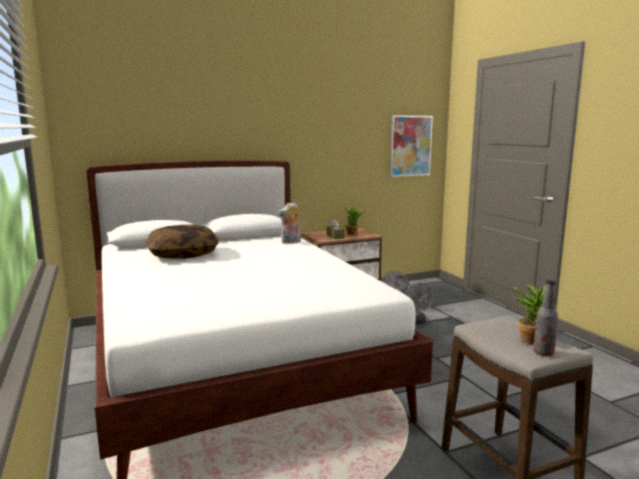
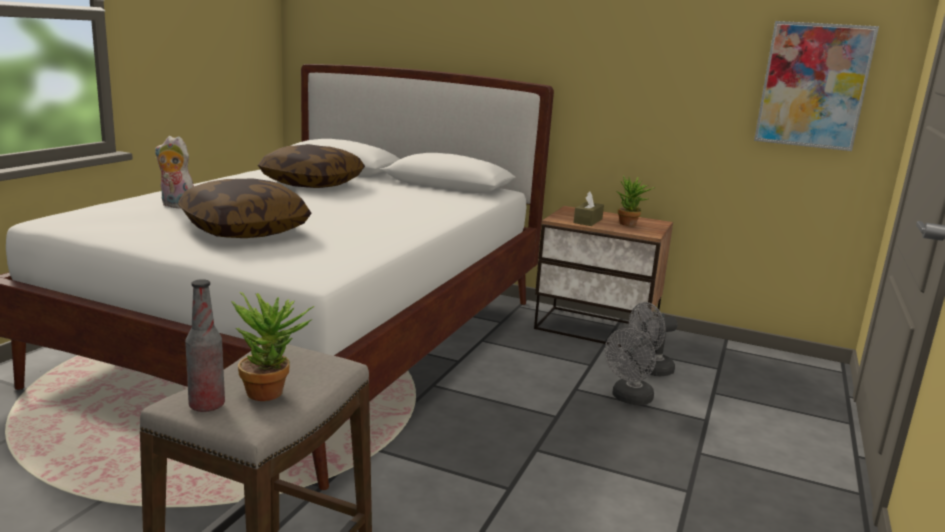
camera: 45 degrees right, 5 degrees up
plush toy [278,202,301,244] -> plush toy moved to [155,136,194,209]
none -> pillow [178,178,311,238]

